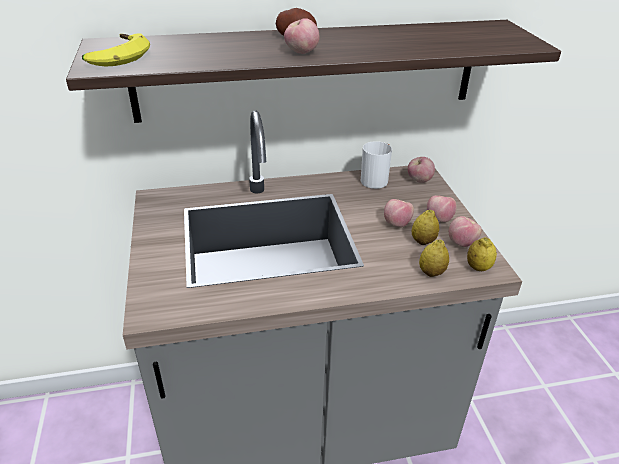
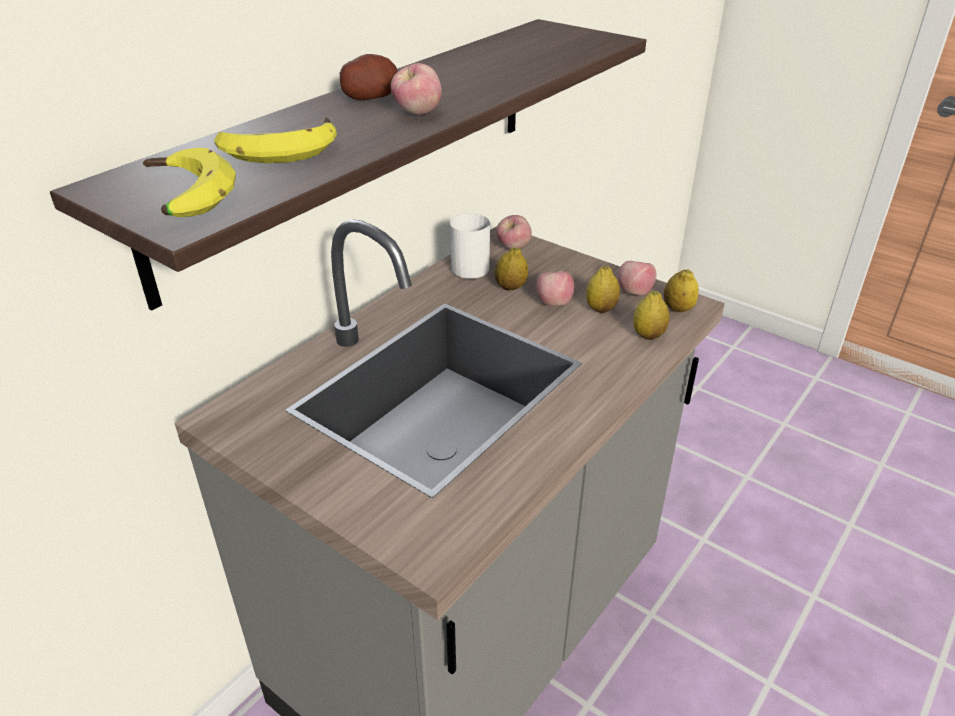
camera: 40 degrees left, 0 degrees up
apple [427,195,456,222] -> none
none -> banana [214,117,337,163]
none -> lemon [494,247,528,291]

